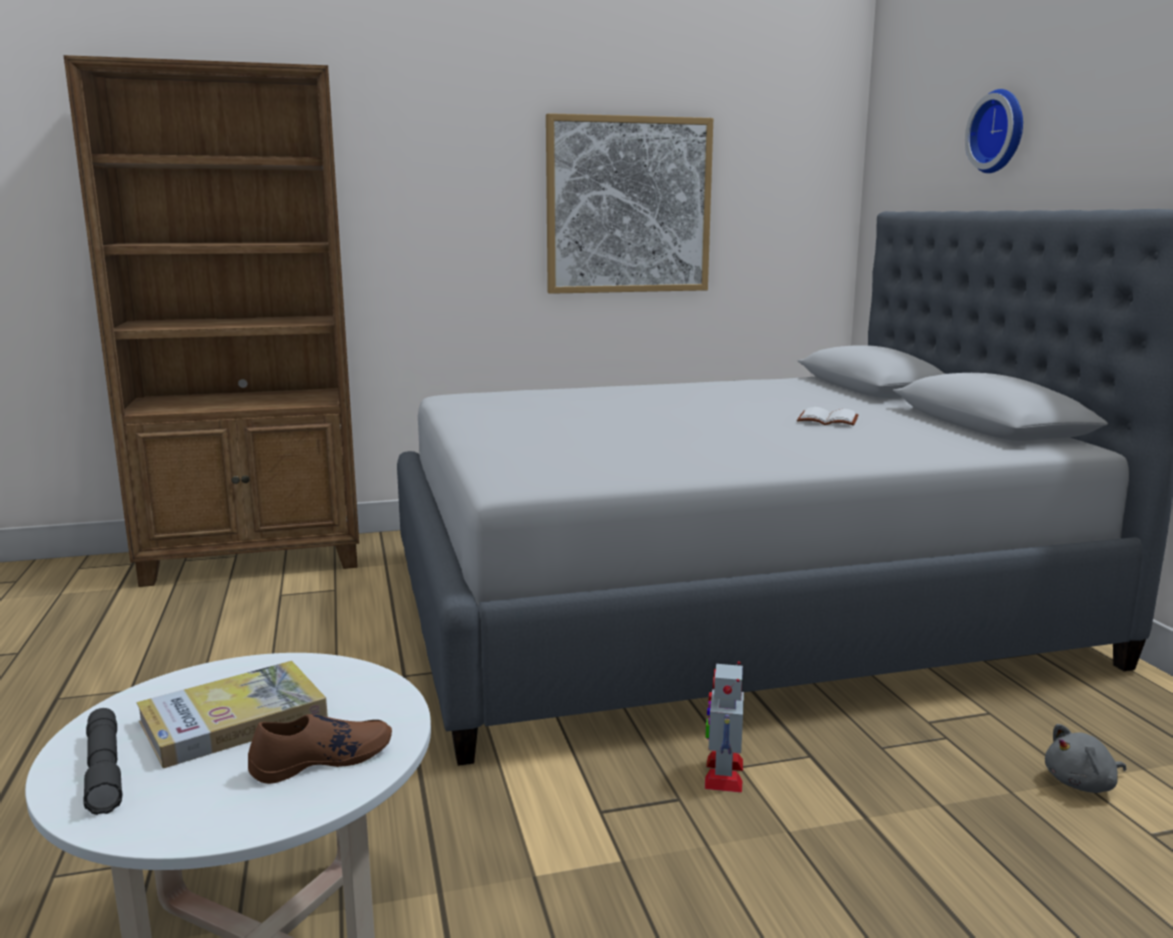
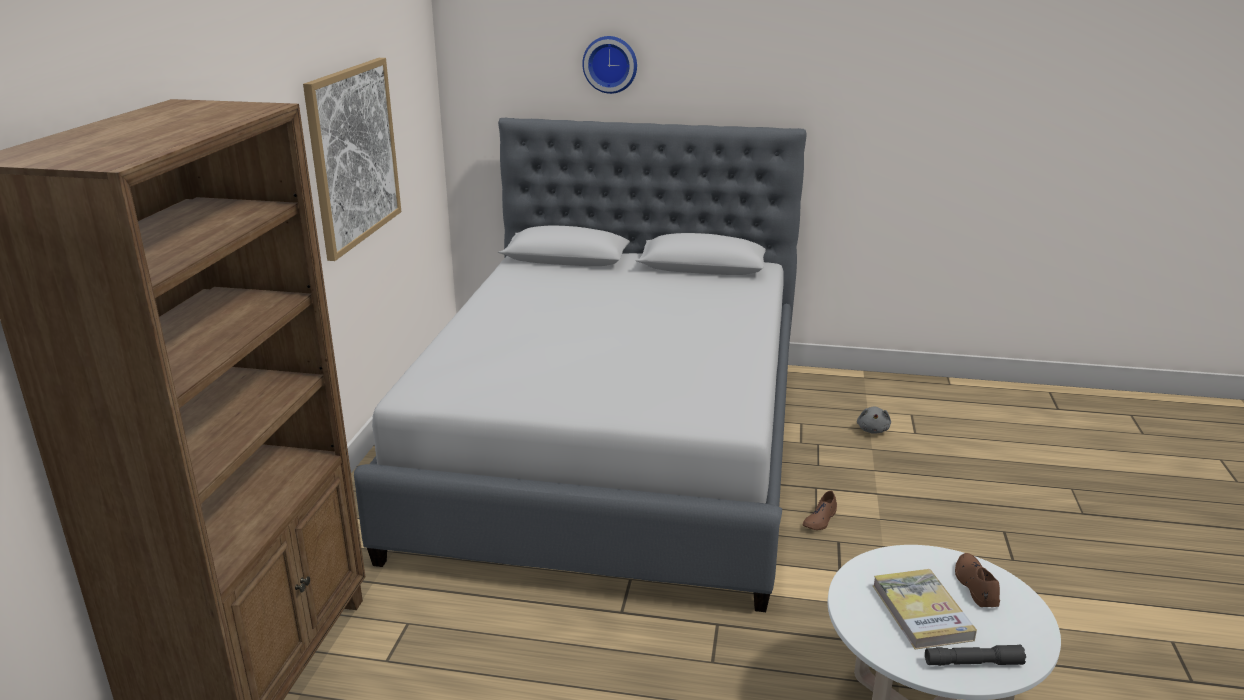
camera: 65 degrees left, 10 degrees up
toy robot [705,661,744,793] -> brown shoe [803,491,837,530]
white book [797,407,858,426] -> none

